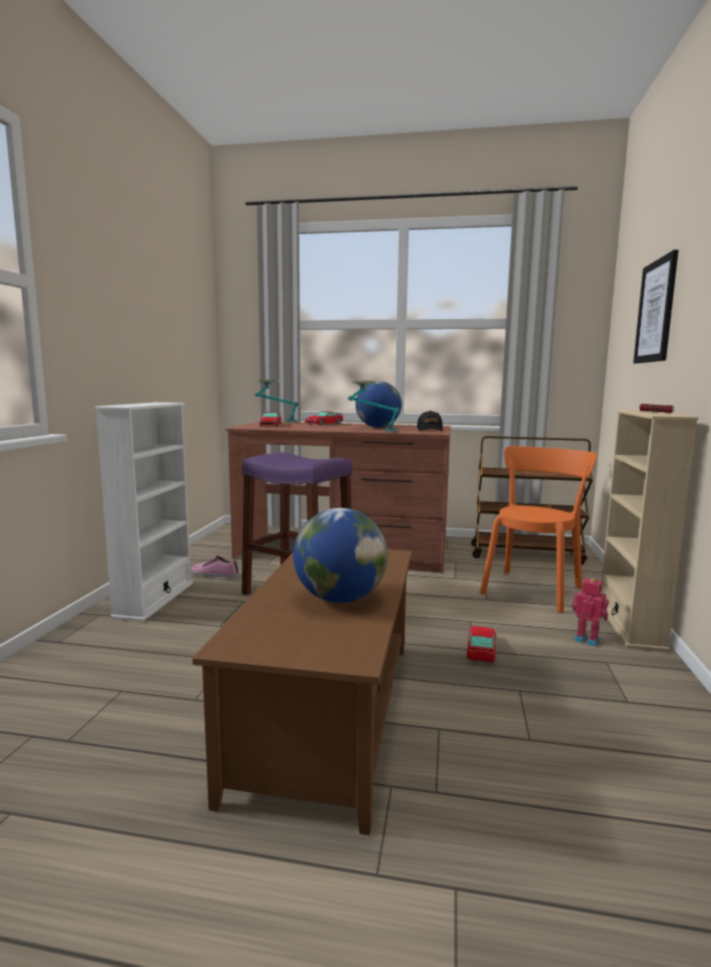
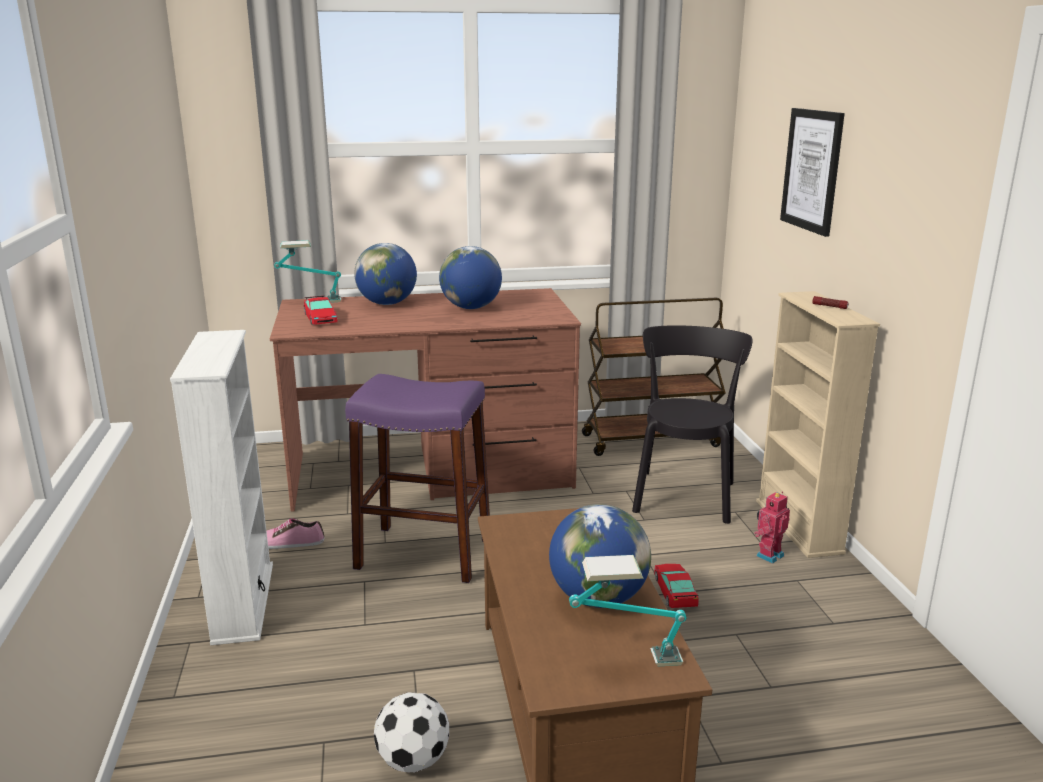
camera: 20 degrees left, 10 degrees up
toy car [305,411,343,426] -> globe [354,243,417,305]
table lamp [348,381,399,432] -> table lamp moved to [569,555,686,667]
black cap [417,411,443,431] -> none
orange chair [480,446,597,613] -> black chair [632,325,753,524]
toy robot [572,578,609,647] -> toy robot turned 60 degrees counterclockwise [754,491,790,564]
none -> football [374,692,449,772]

